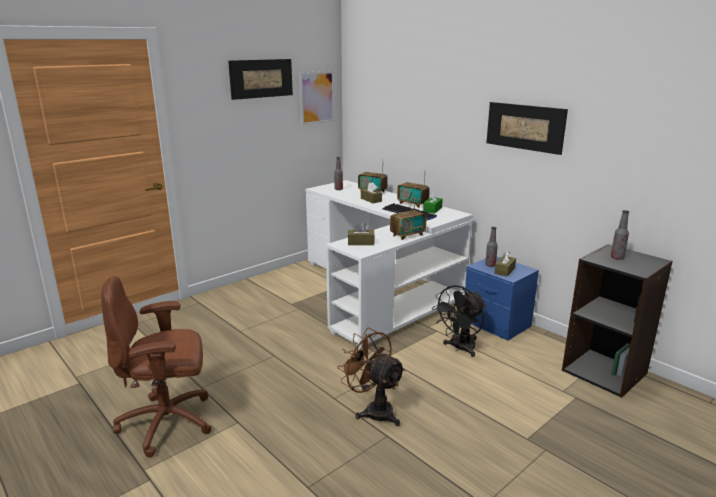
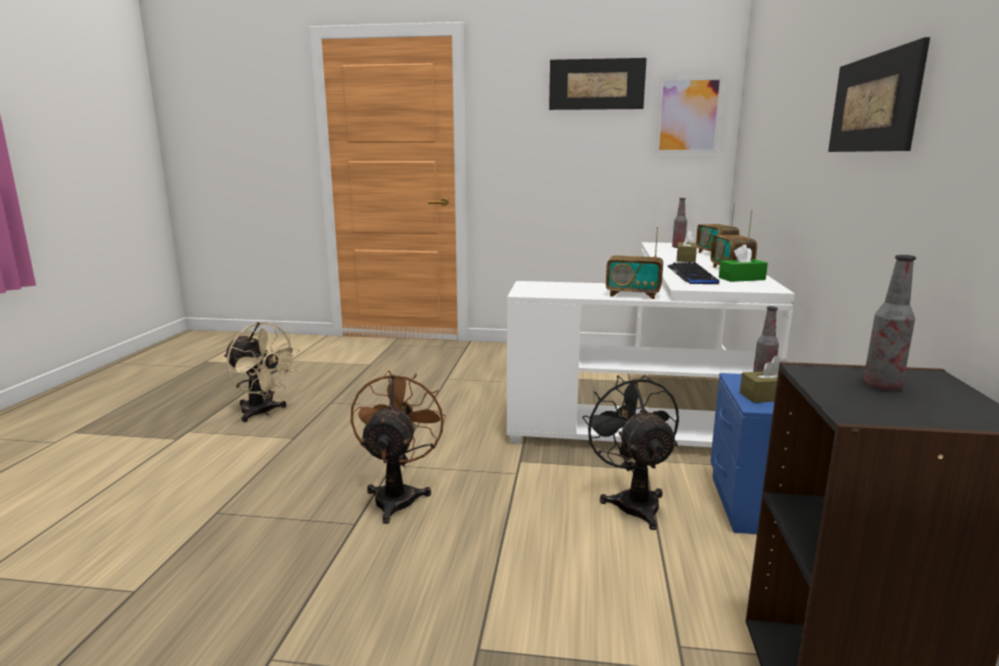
camera: 50 degrees right, 5 degrees down
brown office chair [101,276,212,458] -> beige fan [224,322,300,422]
brown tissue box [348,222,375,245] -> none
black fan [432,285,486,357] -> black fan turned 75 degrees clockwise [582,375,679,530]

